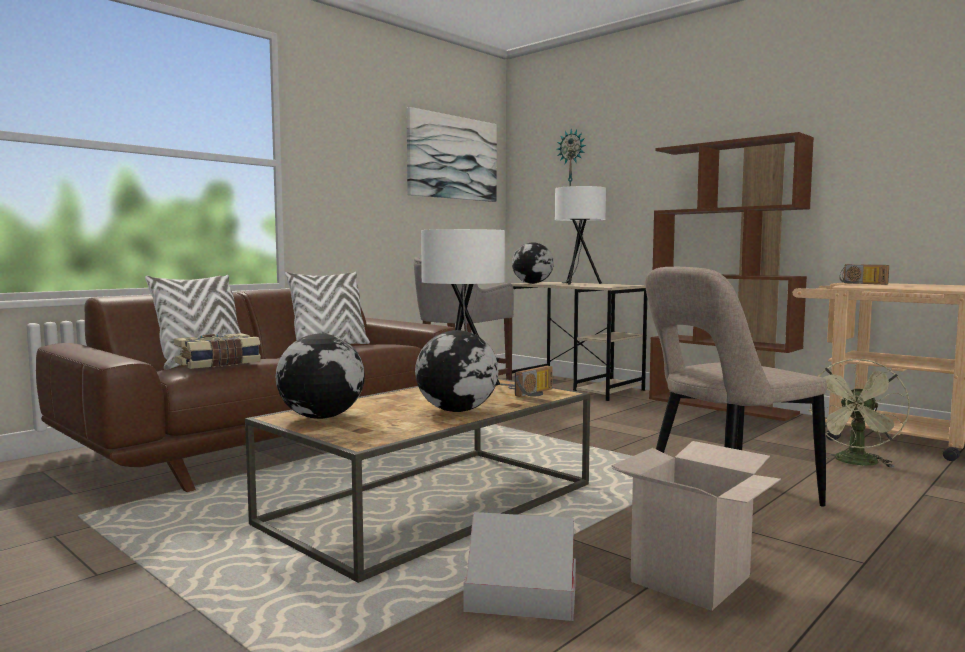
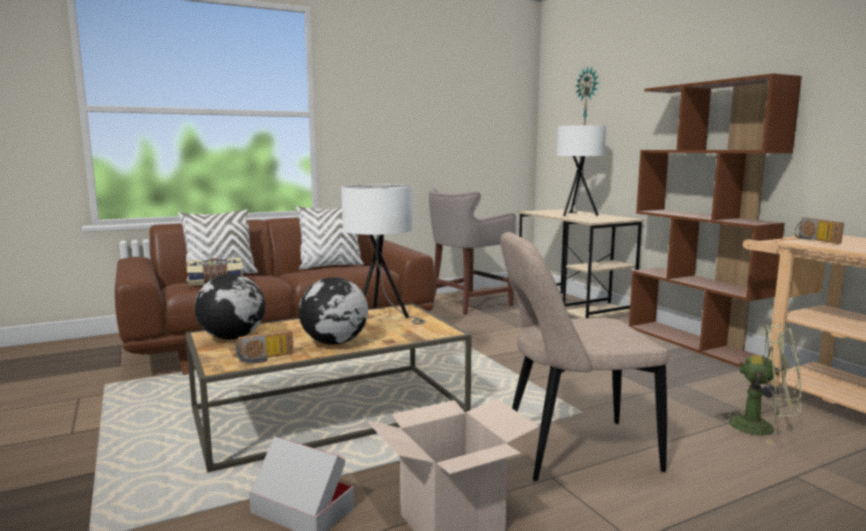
camera: 20 degrees right, 5 degrees up
picture [407,107,497,202] -> none
globe [512,242,554,284] -> none
radio [515,366,553,397] -> radio moved to [235,330,294,364]
green fan [808,358,910,468] -> green fan turned 120 degrees counterclockwise [716,324,802,445]

